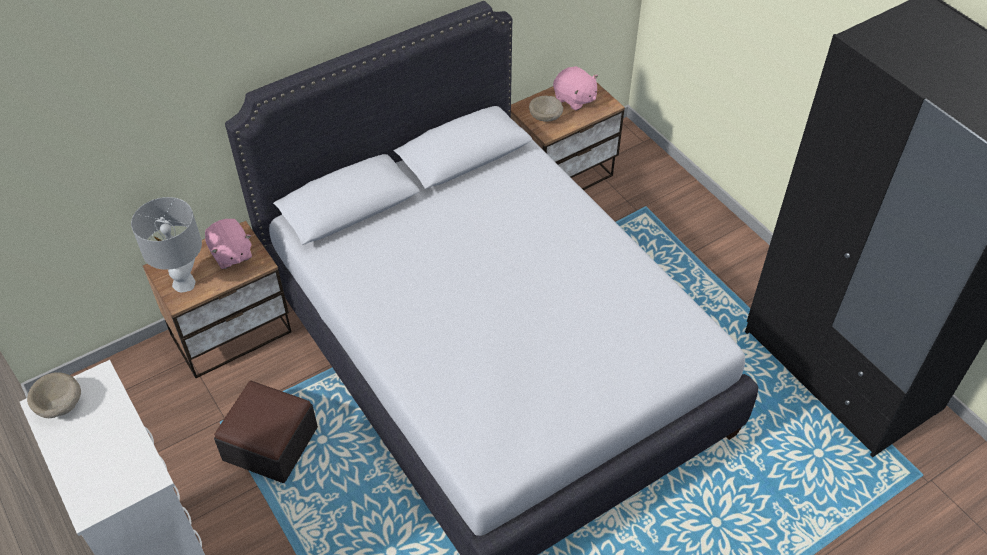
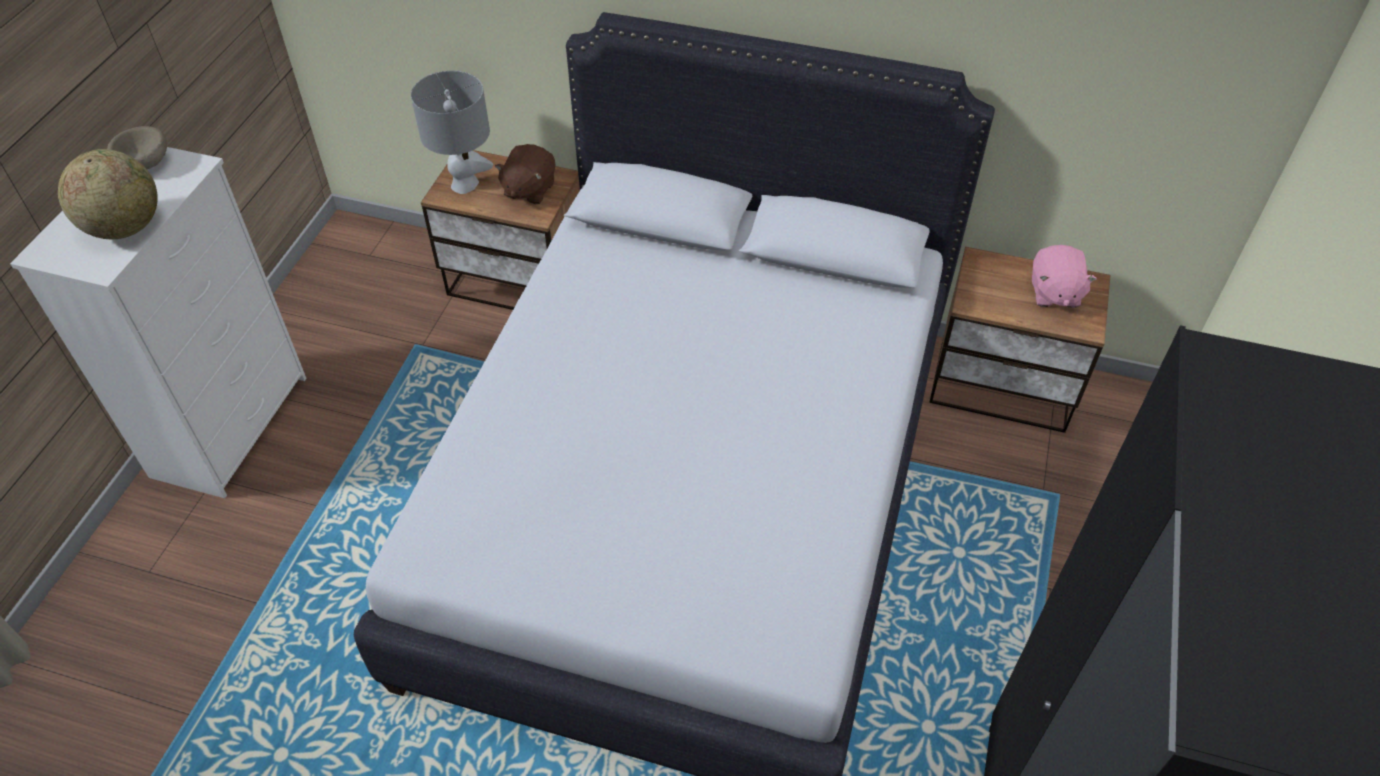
camera: 50 degrees right, 0 degrees up
pink plush toy [205,219,252,269] -> brown plush toy [495,144,555,204]
ottoman [214,381,318,483] -> none
beige bowl [529,96,563,122] -> none
none -> globe [58,149,158,239]

